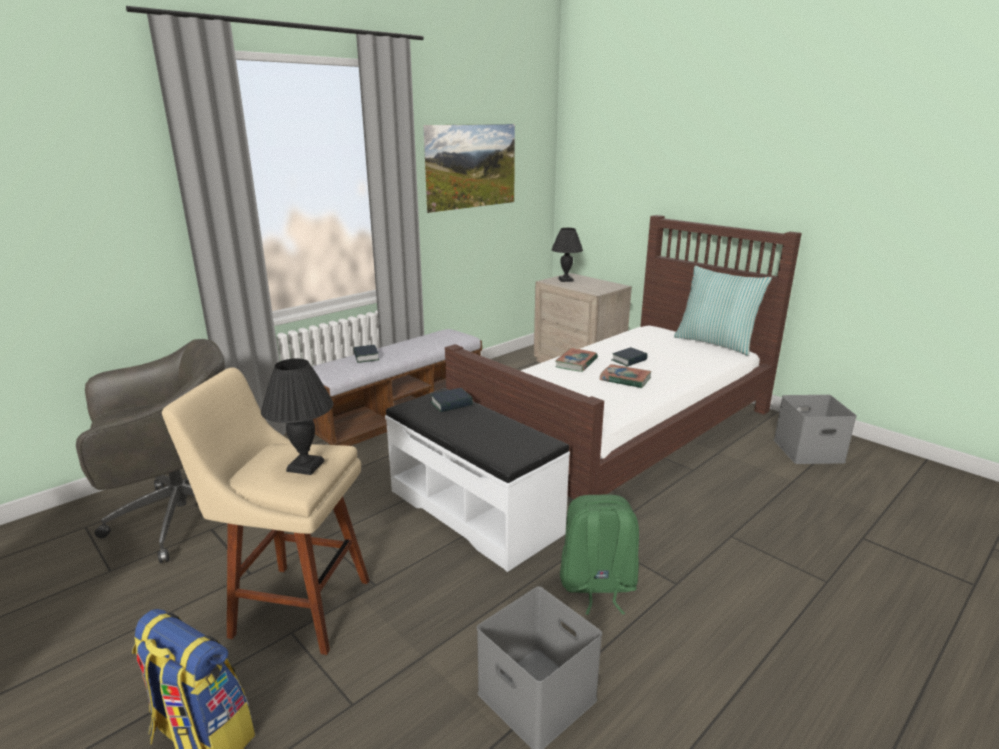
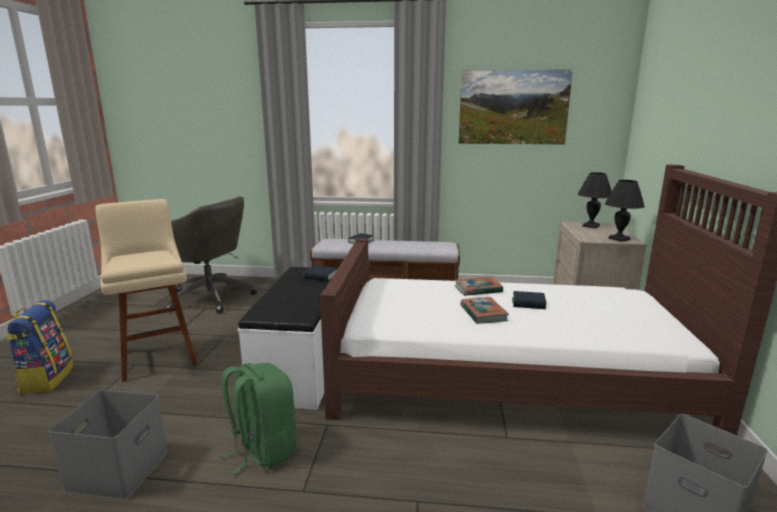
camera: 50 degrees right, 5 degrees down
black table lamp [261,358,333,475] -> black table lamp moved to [605,180,645,242]
pillow [674,266,772,356] -> none

